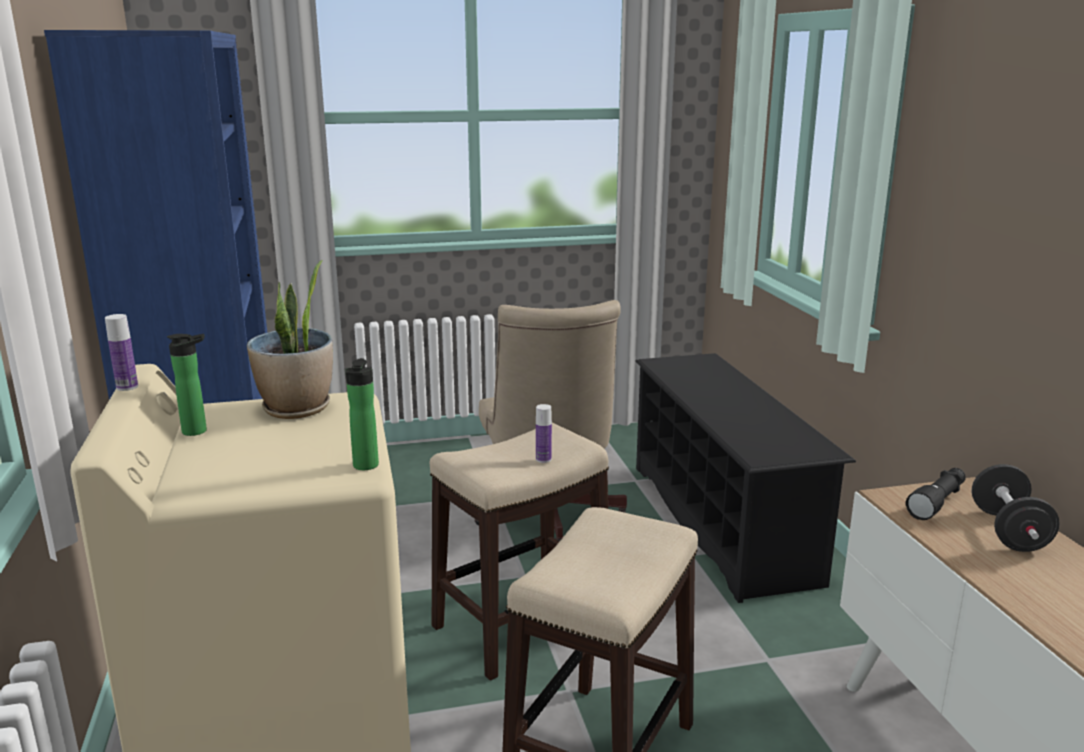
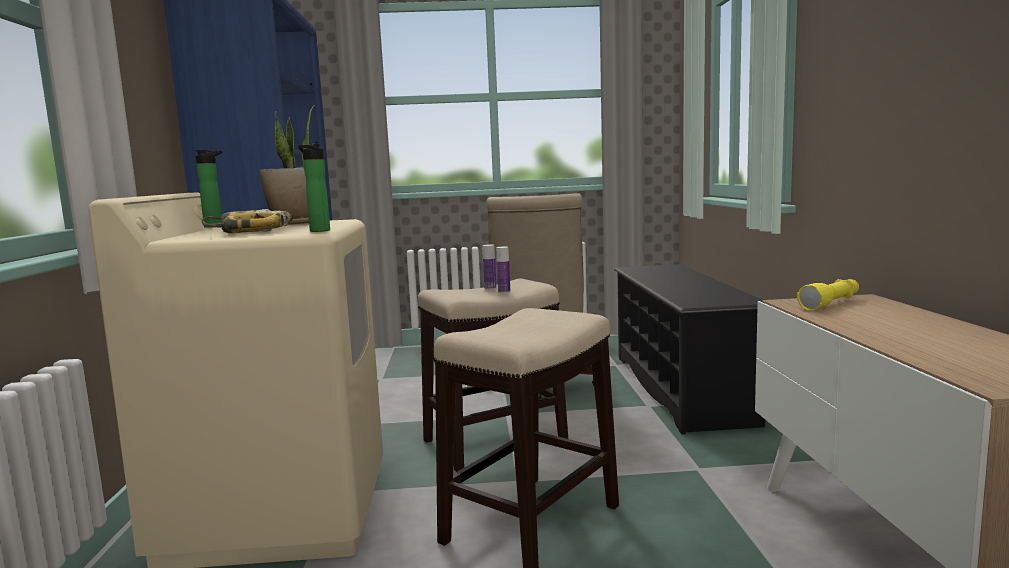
camera: 10 degrees right, 10 degrees down
bottle [105,314,138,391] -> bottle moved to [483,244,497,290]
black flashlight [905,468,966,520] -> yellow flashlight [797,279,859,311]
black dumbbell [971,464,1060,552] -> none
none -> power drill [202,209,294,233]

